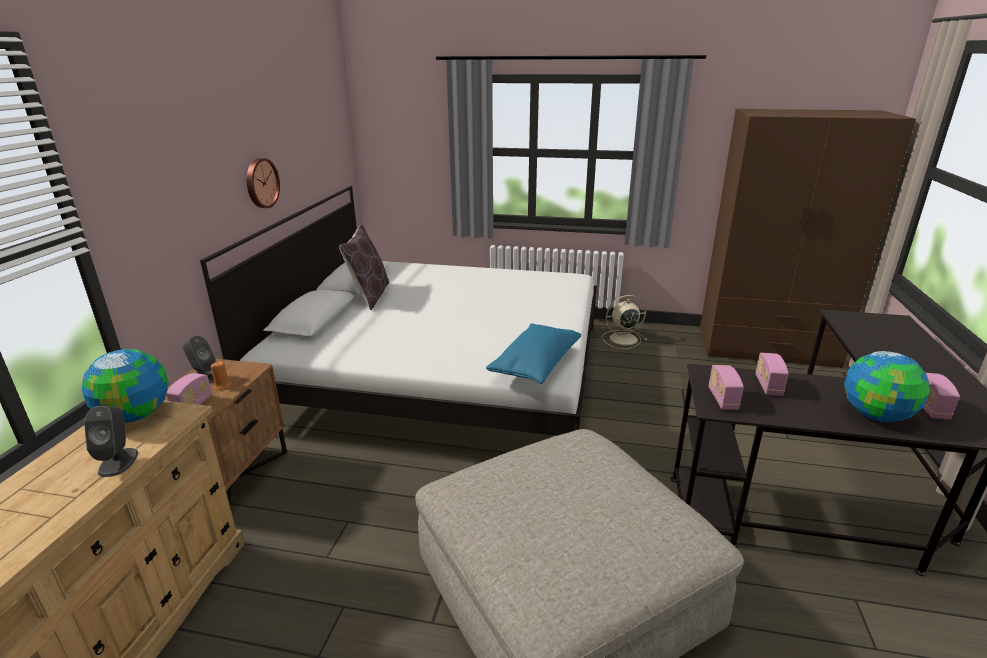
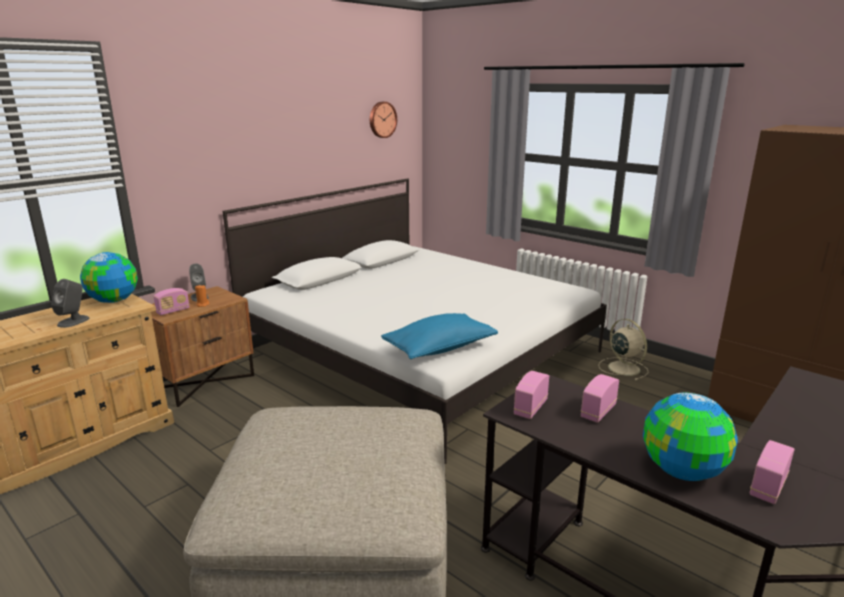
camera: 30 degrees right, 5 degrees down
wall clock [247,158,280,208] -> wall clock moved to [370,102,397,138]
brown pillow [339,224,389,310] -> none
beige fan [602,295,647,349] -> beige fan turned 45 degrees clockwise [599,319,649,380]

